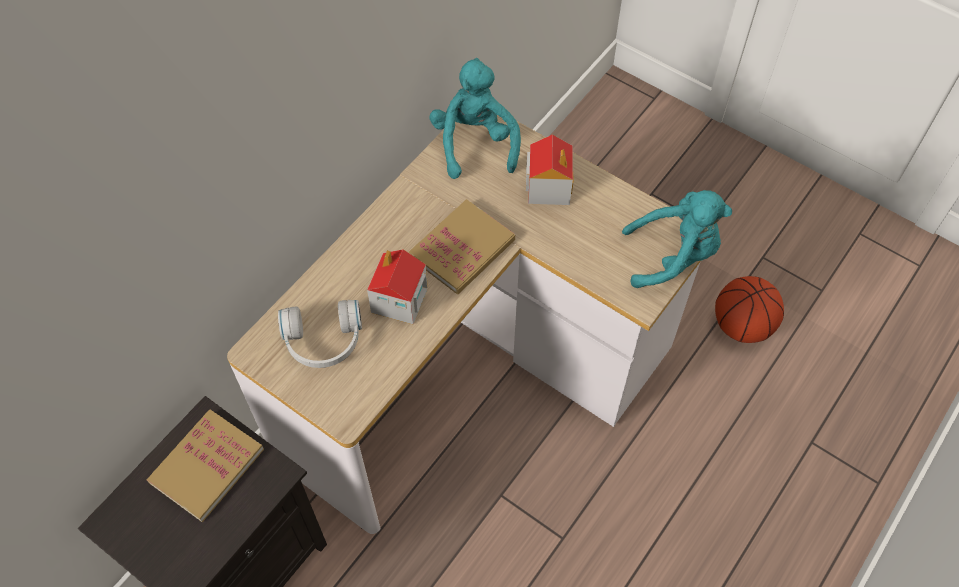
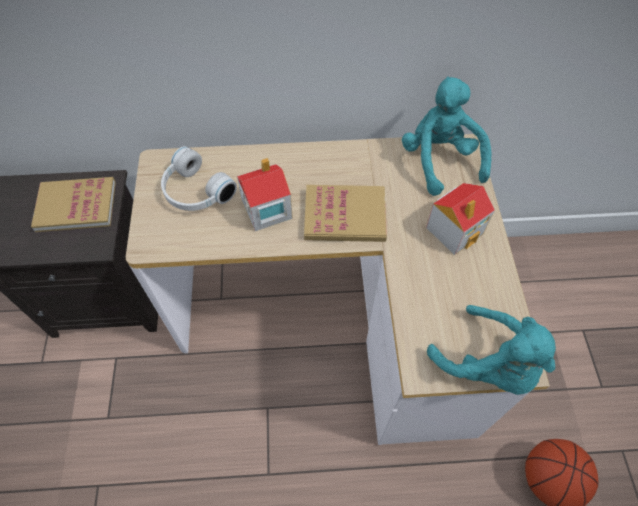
camera: 50 degrees right, 0 degrees up
turquoise plush toy [429,58,521,179] -> turquoise plush toy turned 60 degrees counterclockwise [402,76,492,196]

